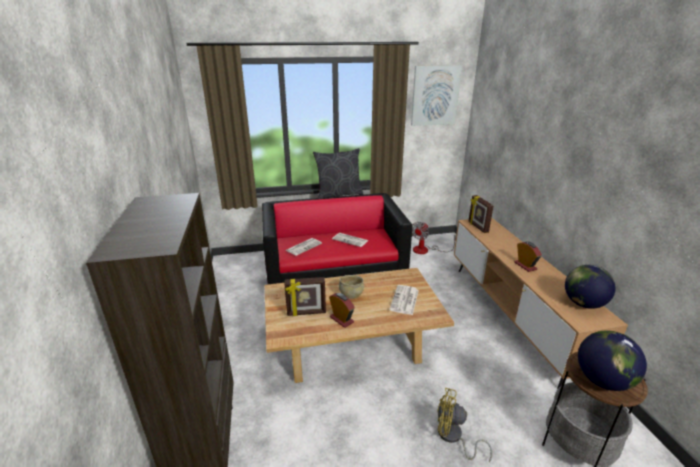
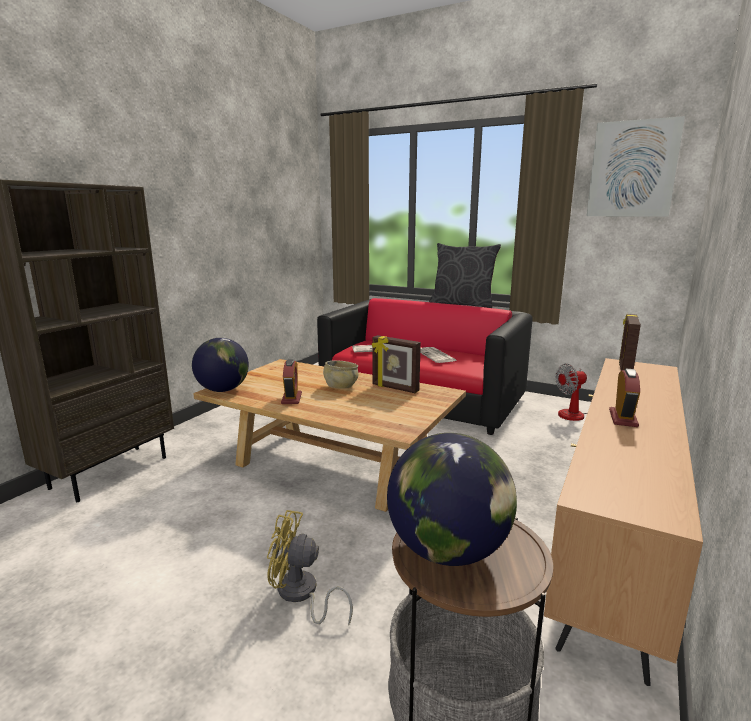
camera: 40 degrees right, 10 degrees down
picture frame [284,277,326,316] -> picture frame moved to [372,335,421,393]
newspaper [389,285,419,315] -> none
yellow fan [437,388,492,462] -> yellow fan turned 45 degrees counterclockwise [267,510,353,626]
globe [565,265,616,309] -> globe moved to [192,338,249,392]

